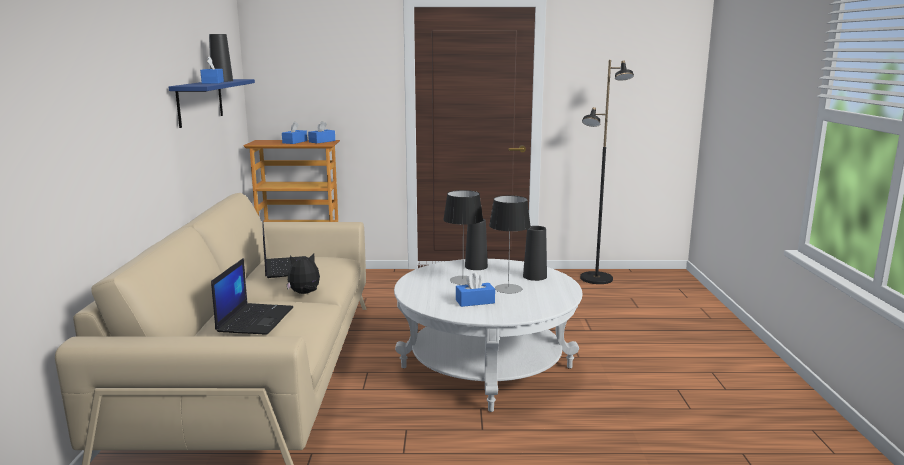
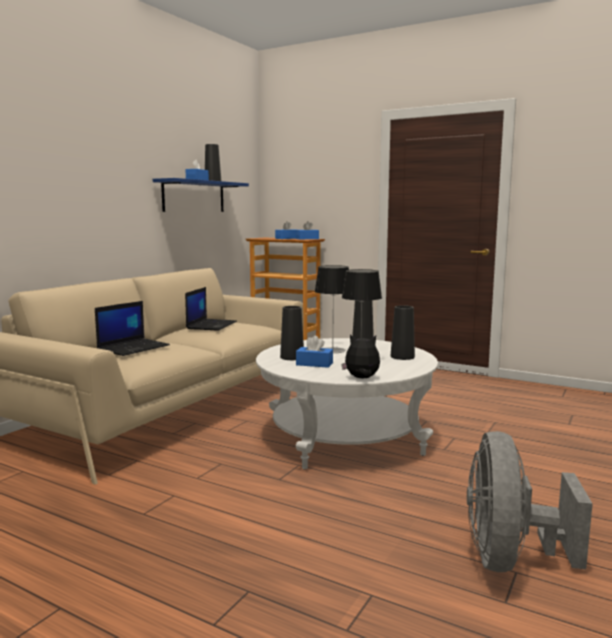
camera: 30 degrees right, 5 degrees down
plush toy [286,253,320,294] -> plush toy moved to [341,335,380,378]
black floor lamp [580,60,634,284] -> none
none -> black vase [280,306,304,360]
none -> grey fan [467,431,593,572]

